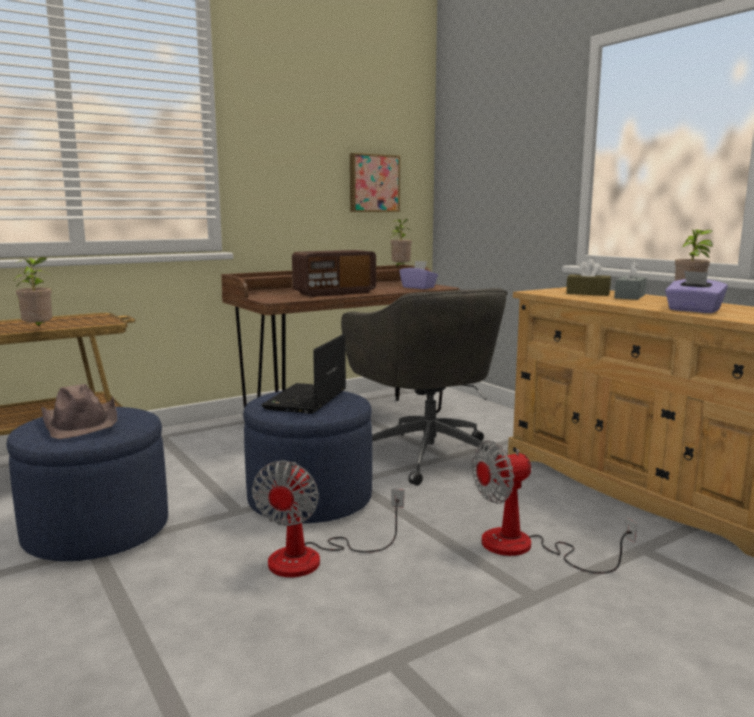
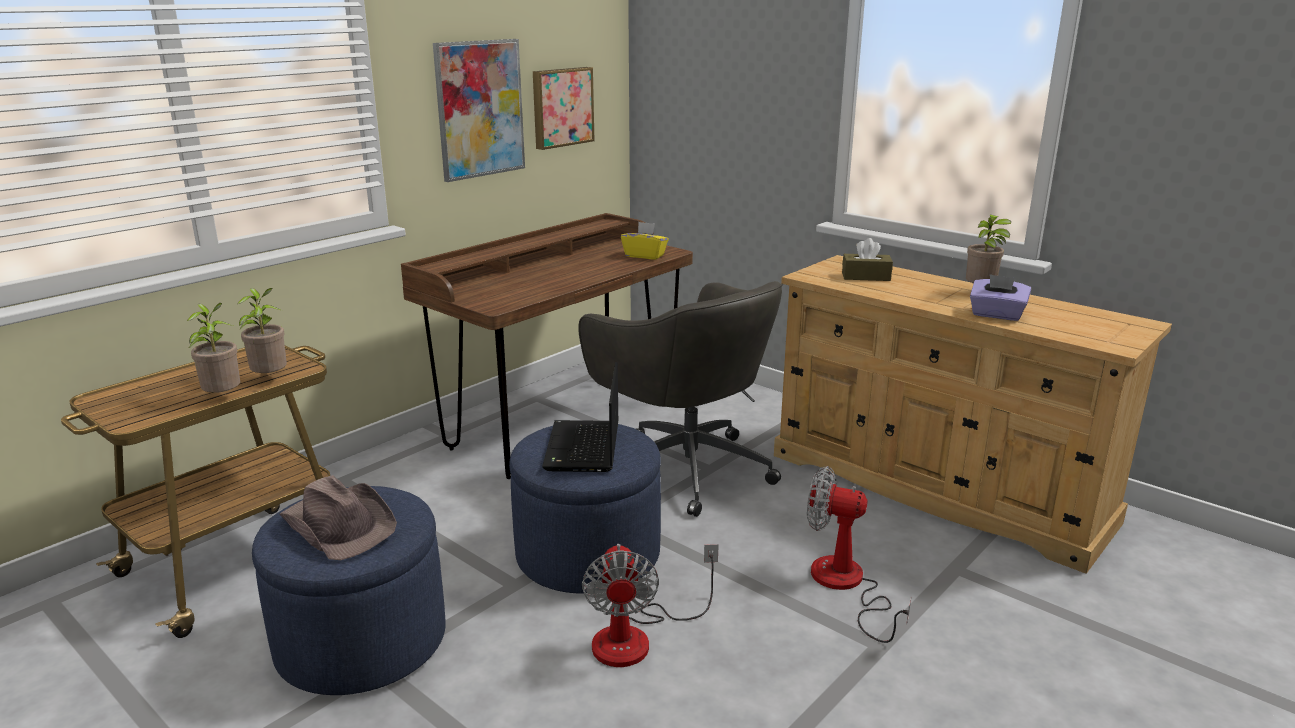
camera: 15 degrees left, 10 degrees up
radio [292,250,376,297] -> none
potted plant [391,219,412,267] -> potted plant moved to [237,288,287,373]
purple tissue box [399,261,438,289] -> yellow tissue box [621,222,669,260]
fan [472,440,637,574] -> fan turned 60 degrees clockwise [807,466,911,643]
grey tissue box [614,261,647,300] -> none
none -> picture [433,39,525,182]

